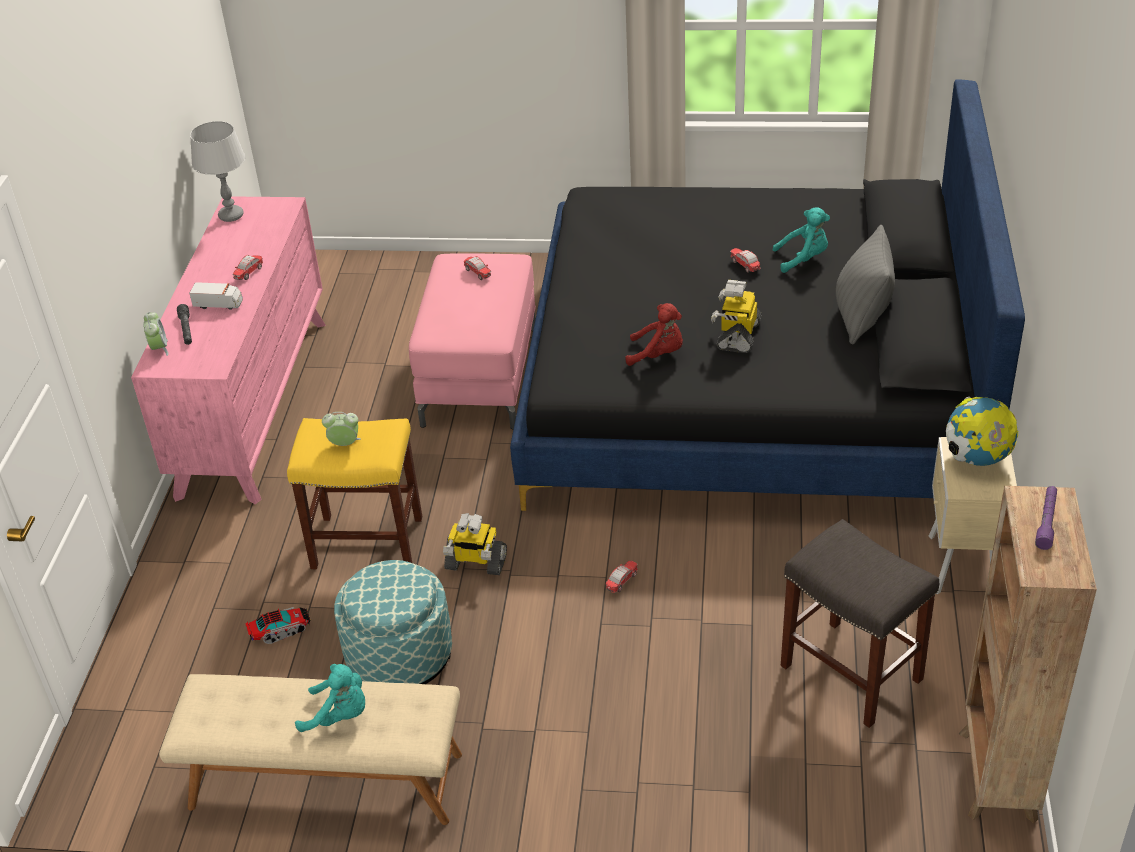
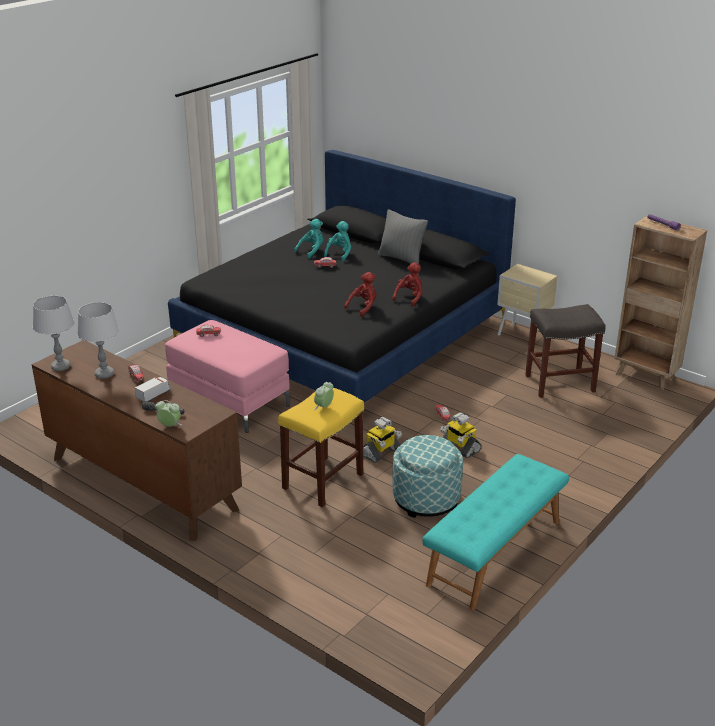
camera: 60 degrees left, 10 degrees down
pink dresser [131,196,326,504] -> brown dresser [32,340,242,541]
beige bench [159,674,462,825] -> turquoise bench [422,454,569,610]
toy truck [246,607,311,644] -> none
turquoise plush toy [295,664,365,732] -> turquoise plush toy moved to [294,219,324,259]
toy robot [711,280,762,353] -> toy robot moved to [440,412,481,458]
globe [946,397,1018,466] -> none
none -> grey table lamp [77,302,119,379]
none -> red plush toy [392,262,423,307]

